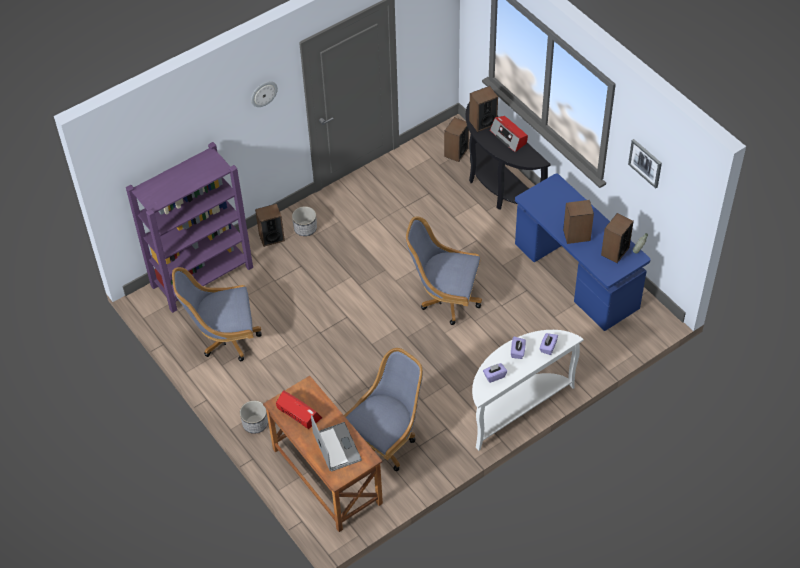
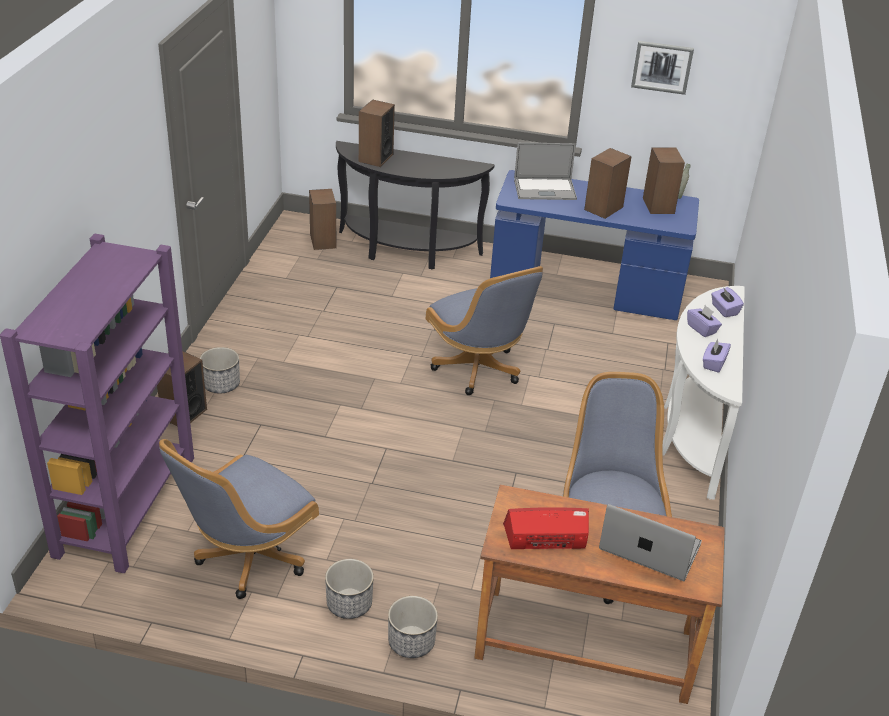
camera: 45 degrees left, 15 degrees down
wall clock [251,81,278,107] -> none
blue office chair [406,216,482,325] -> blue office chair turned 90 degrees counterclockwise [426,266,543,395]
radio [490,116,528,152] -> none
none -> planter [325,559,374,619]
none -> laptop [514,142,577,200]

